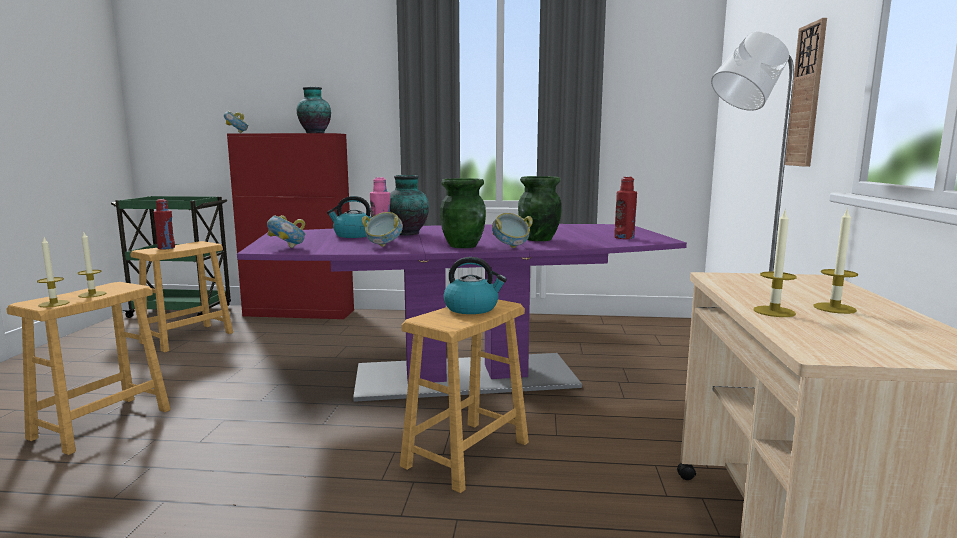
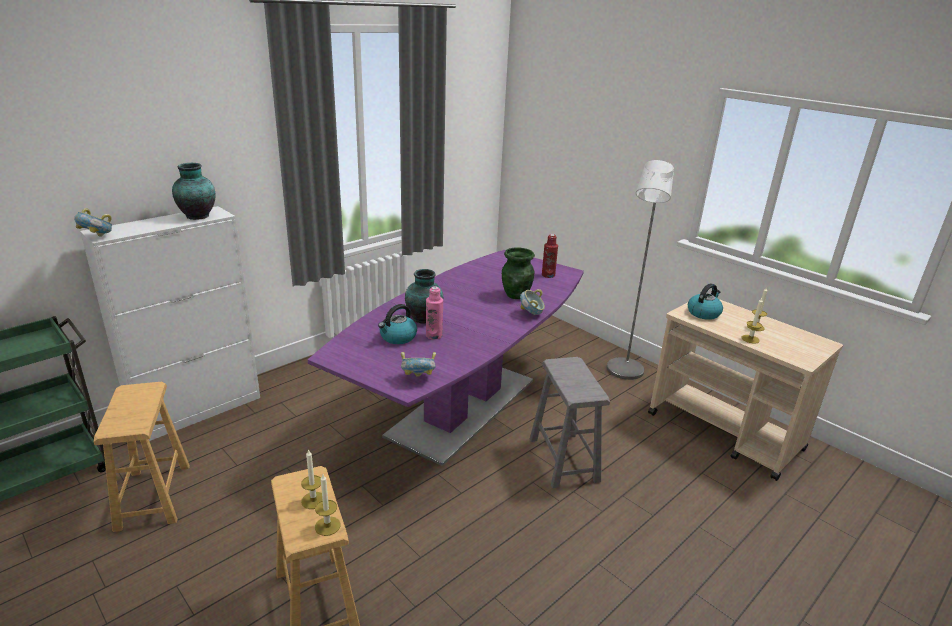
camera: 50 degrees left, 15 degrees up
red bottle [154,199,175,249] -> none
red cabinet [227,133,354,319] -> white cabinet [80,206,260,441]
bowl [362,212,403,247] -> none
brown stool [400,300,529,493] -> grey stool [530,357,610,488]
green vase [440,178,486,248] -> none
kettle [443,257,507,314] -> kettle moved to [688,283,723,320]
wall clock [785,18,827,167] -> none

